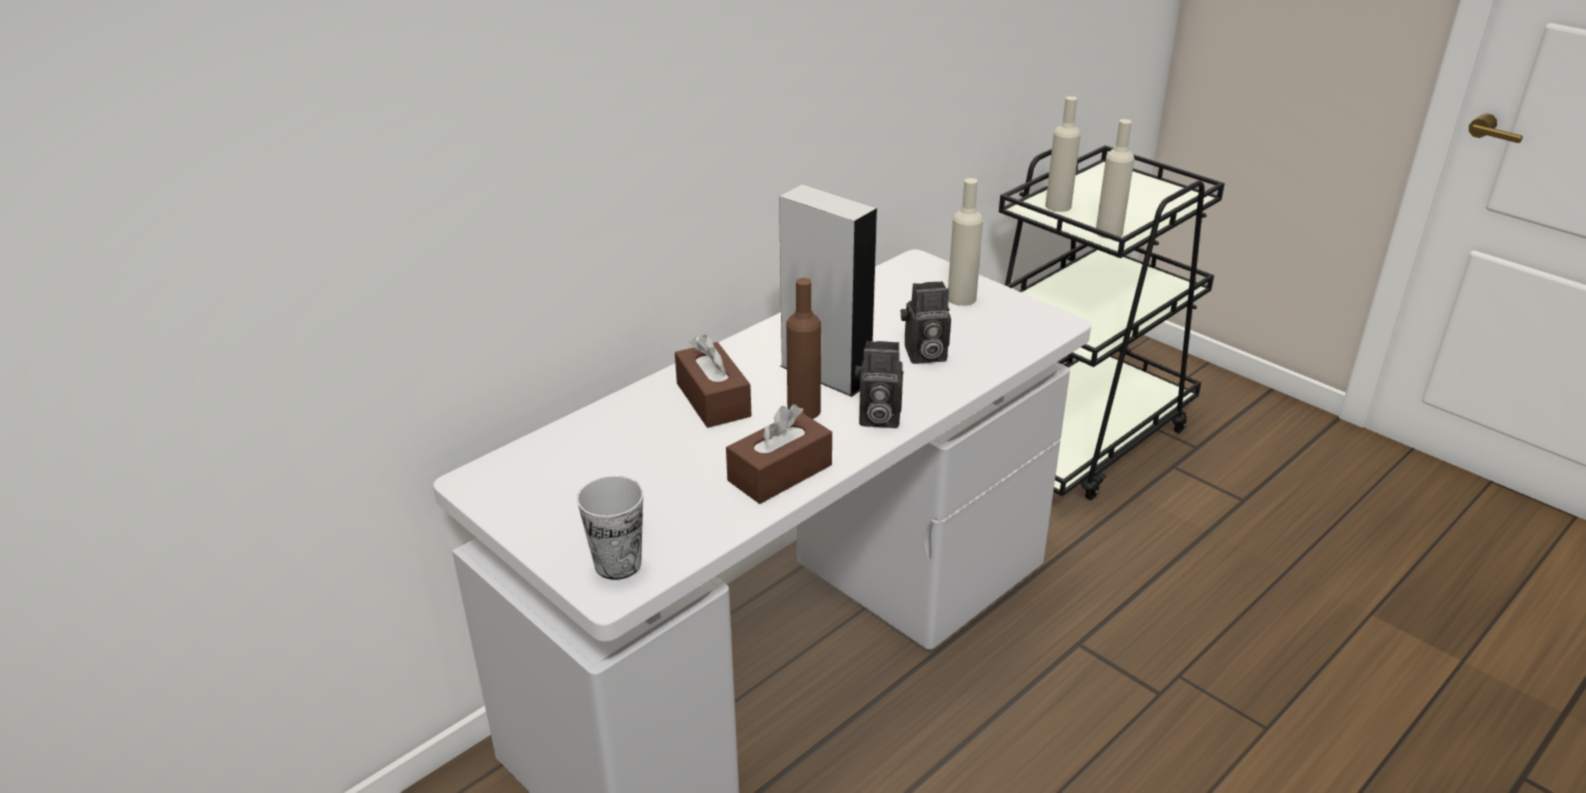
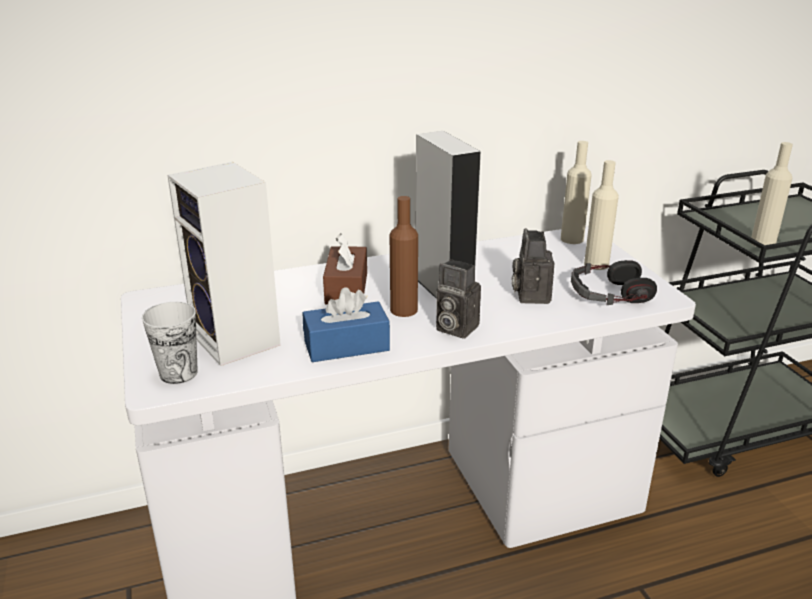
camera: 25 degrees right, 5 degrees down
brown tissue box [726,404,832,504] -> blue tissue box [303,287,390,362]
camera [901,281,951,364] -> camera turned 75 degrees clockwise [512,228,555,304]
beige bottle [1045,96,1081,212] -> beige bottle moved to [561,141,592,244]
none -> speaker [167,162,281,366]
none -> headphones [571,260,657,305]

